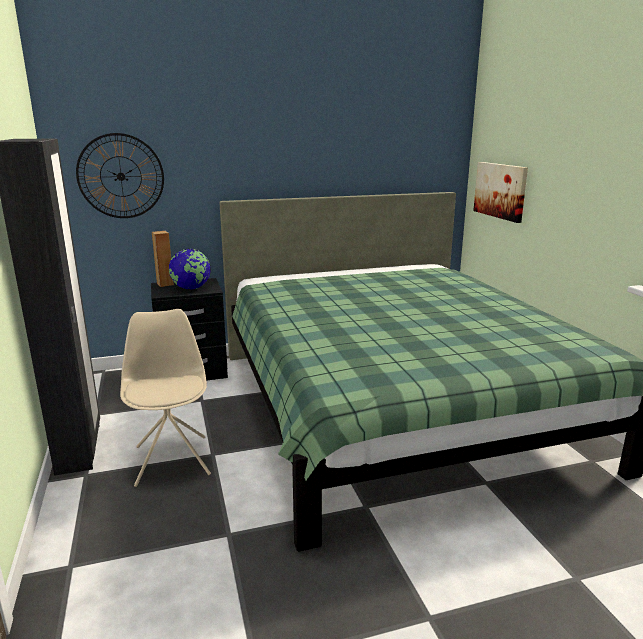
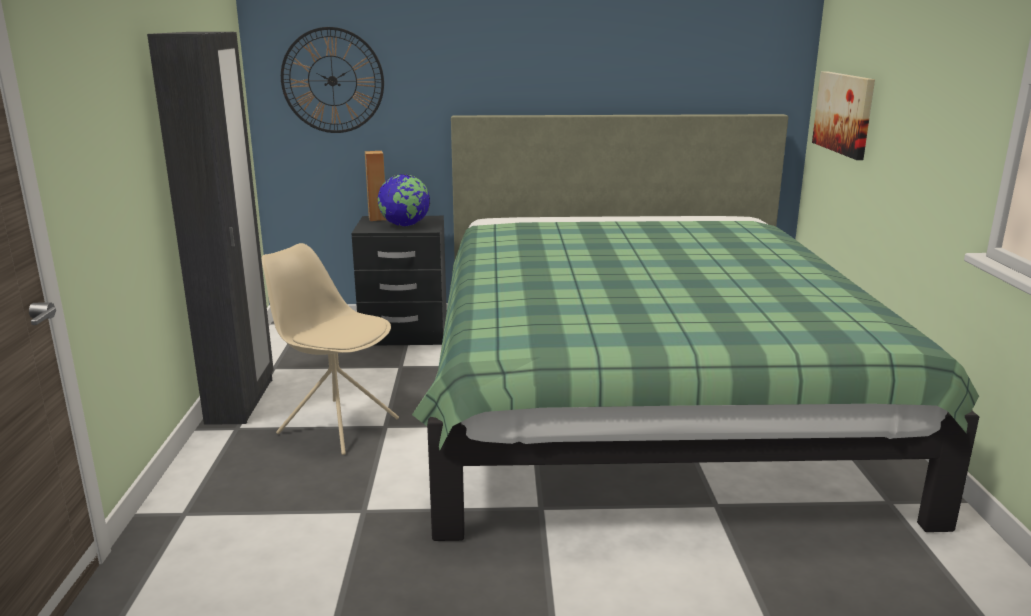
camera: 15 degrees right, 0 degrees up
beige chair [120,309,211,487] -> beige chair turned 60 degrees counterclockwise [262,243,399,455]

